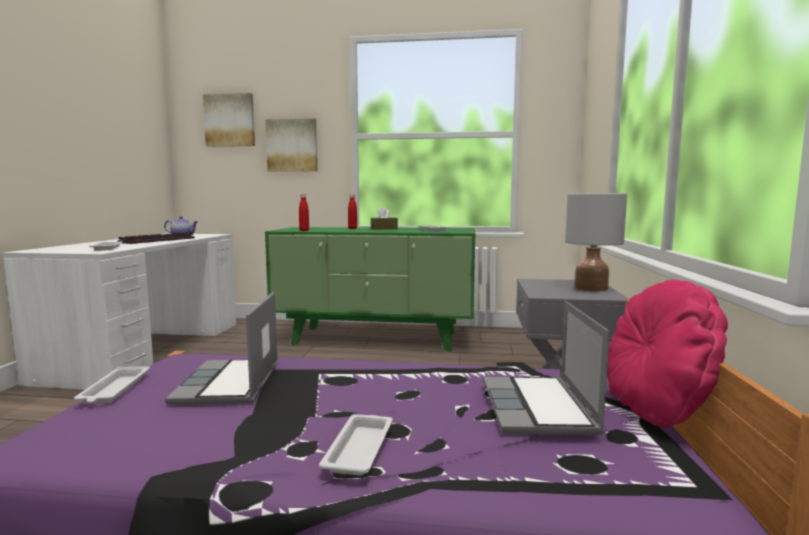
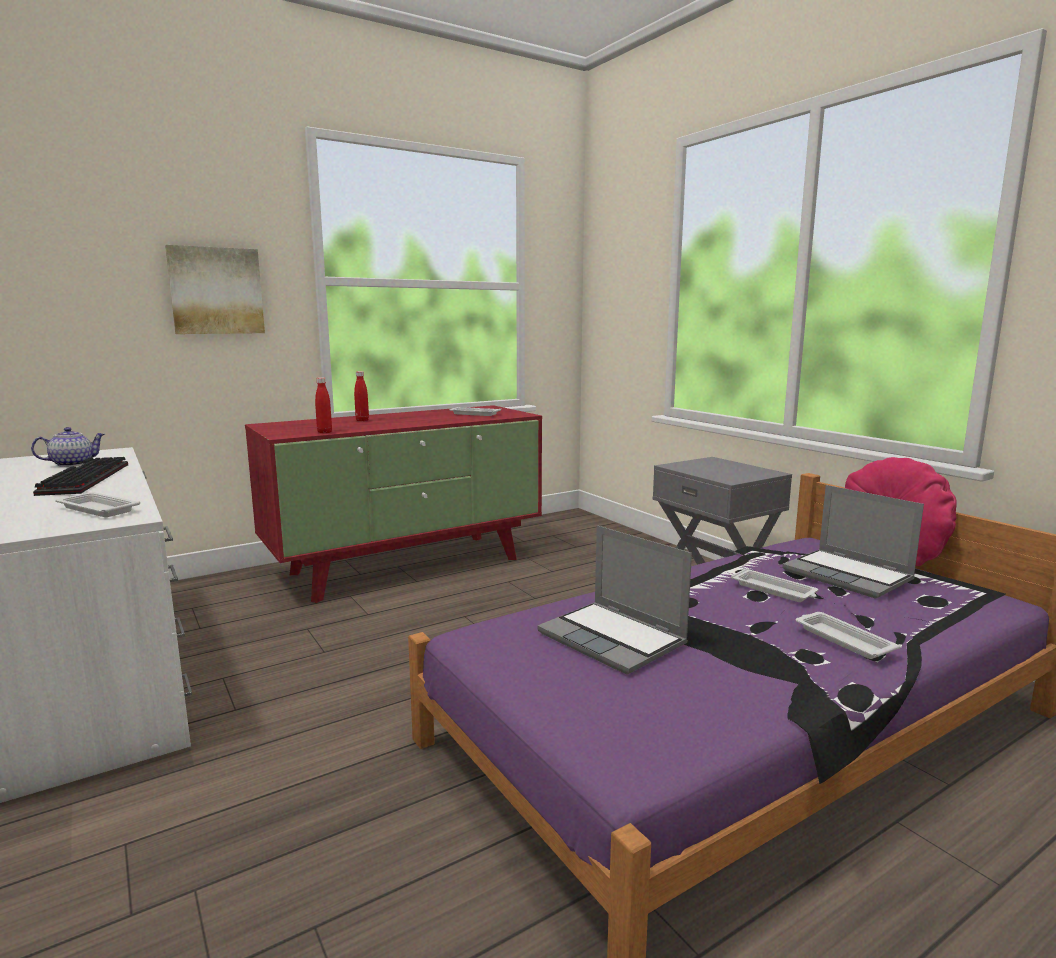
camera: 40 degrees left, 5 degrees up
white tray [74,366,150,404] -> white tray moved to [731,568,818,602]
picture [203,93,255,147] -> none
green dresser [265,227,476,352] -> red dresser [245,405,542,603]
brown tissue box [371,207,398,229] -> none
grey table lamp [565,193,627,291] -> none

